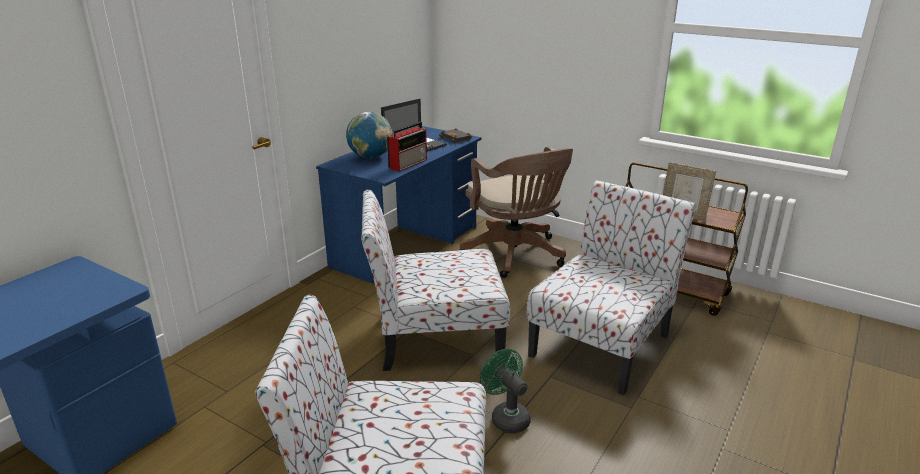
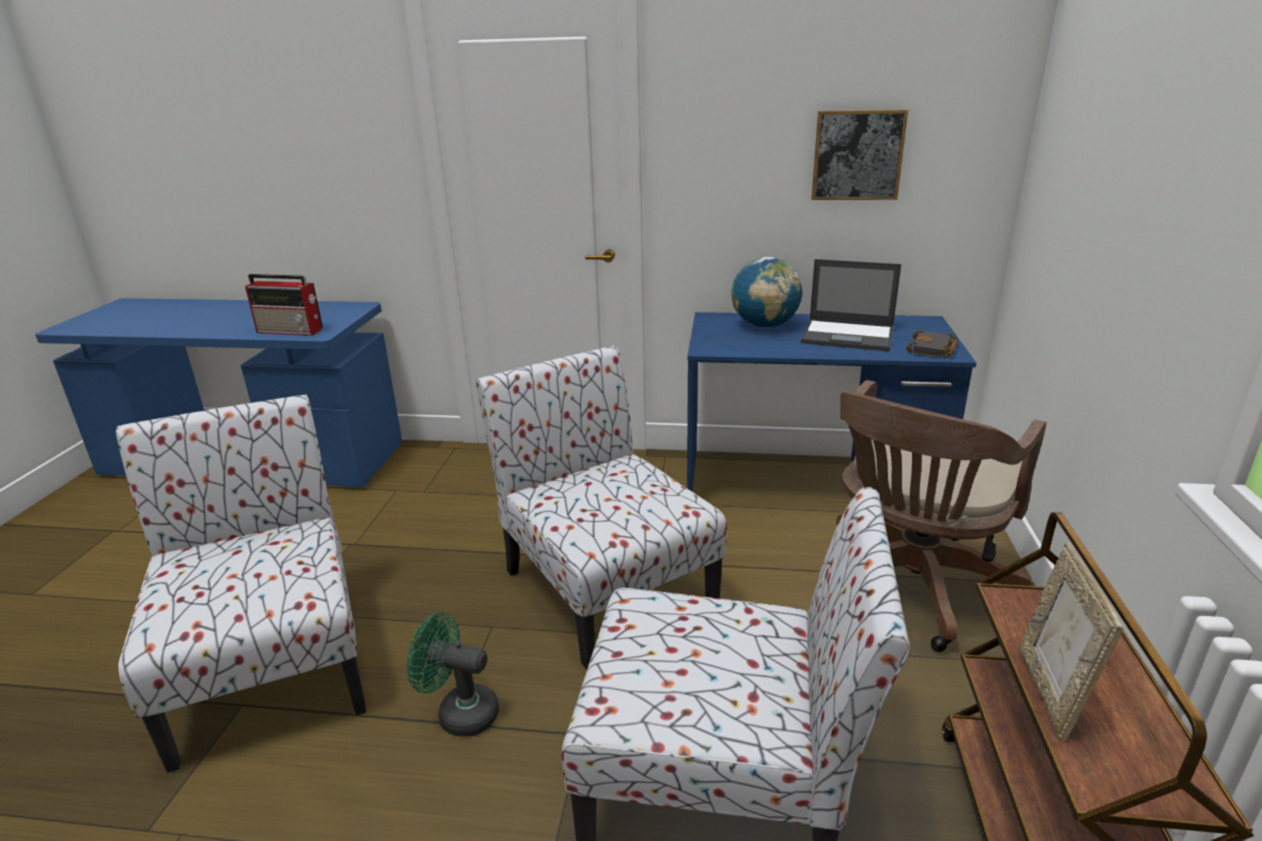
camera: 65 degrees right, 0 degrees up
radio [387,122,427,172] -> radio moved to [245,274,323,336]
green fan [479,349,531,434] -> green fan turned 105 degrees counterclockwise [407,612,499,737]
none -> picture [811,109,908,200]

